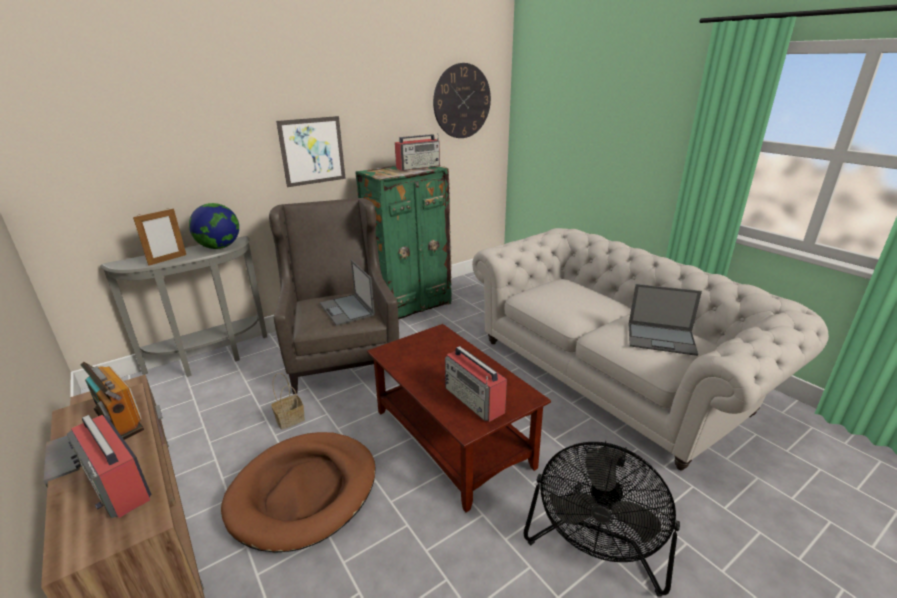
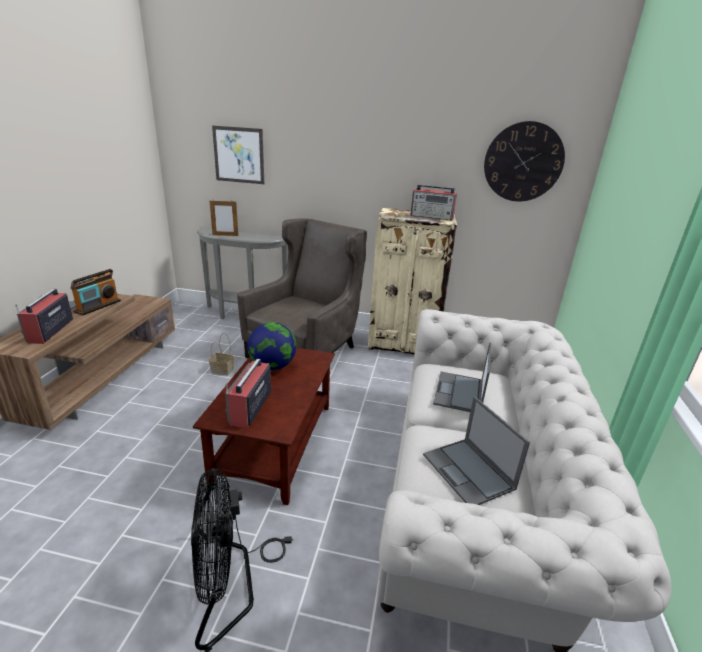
camera: 45 degrees right, 0 degrees up
radio [81,362,144,440] -> radio turned 150 degrees counterclockwise [71,269,121,316]
globe [189,203,239,249] -> globe moved to [247,322,296,370]
brown dog bed [221,432,376,553] -> none
picture [276,116,346,187] -> picture moved to [212,126,264,184]
laptop [320,260,375,326] -> laptop moved to [433,342,491,412]
green cabinet [356,165,452,320] -> beige cabinet [368,208,457,354]

